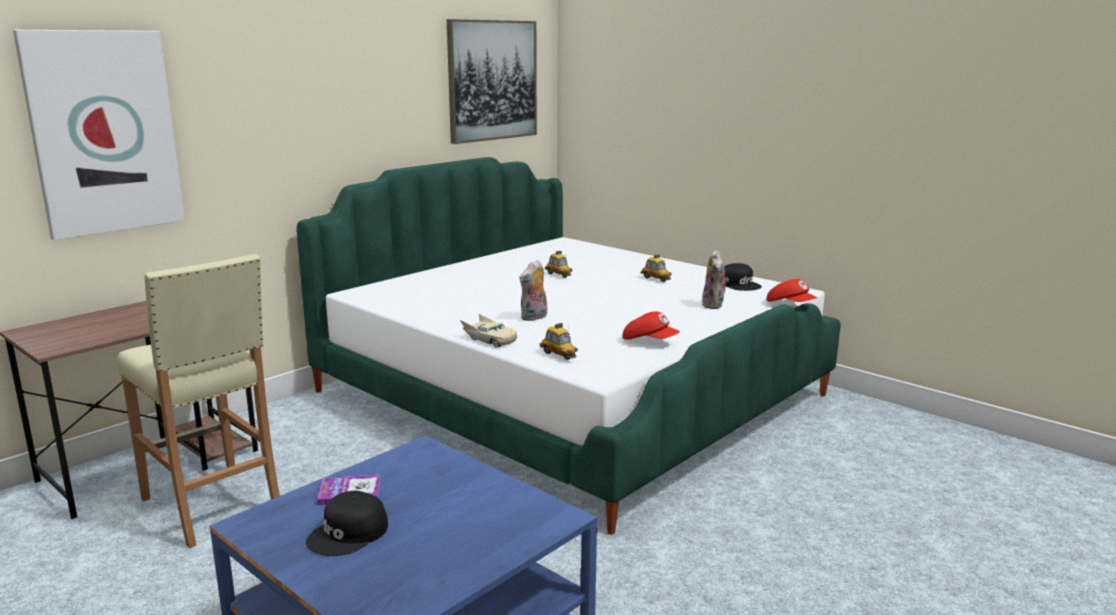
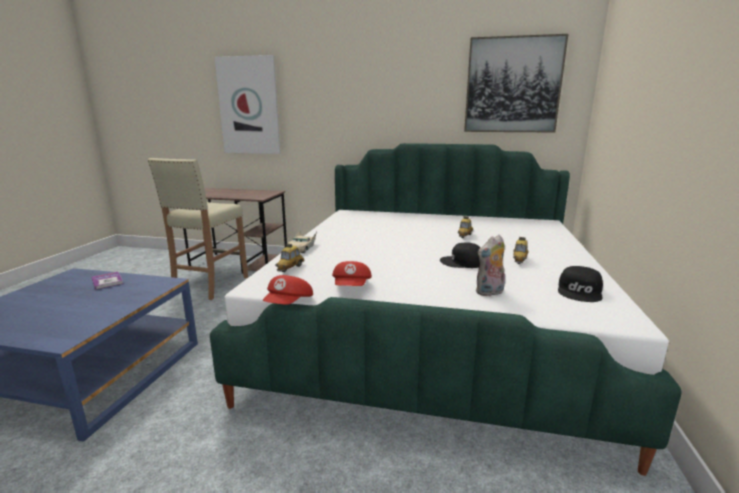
camera: 60 degrees right, 0 degrees up
black cap [306,491,388,556] -> black cap moved to [440,242,480,268]
plush toy [519,260,547,321] -> none
red cap [766,279,817,302] -> red cap moved to [263,275,313,305]

